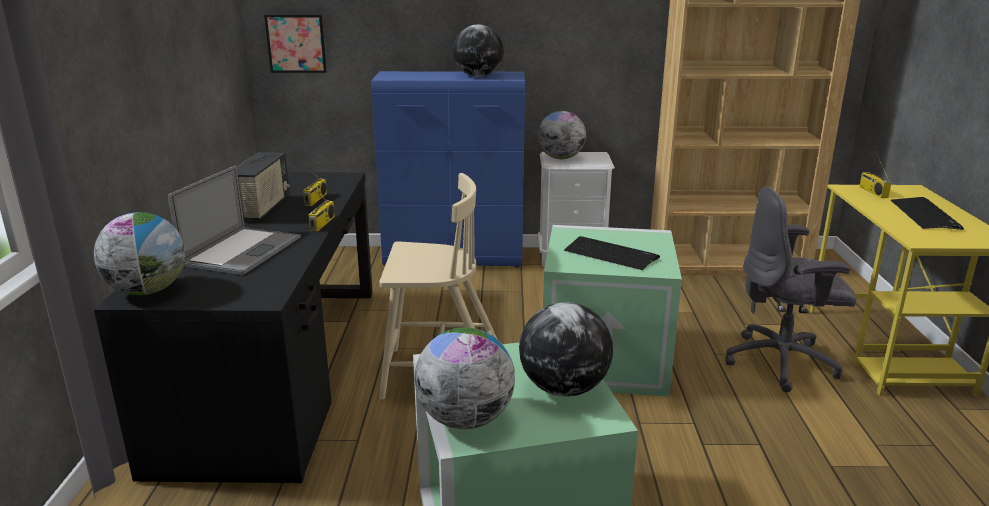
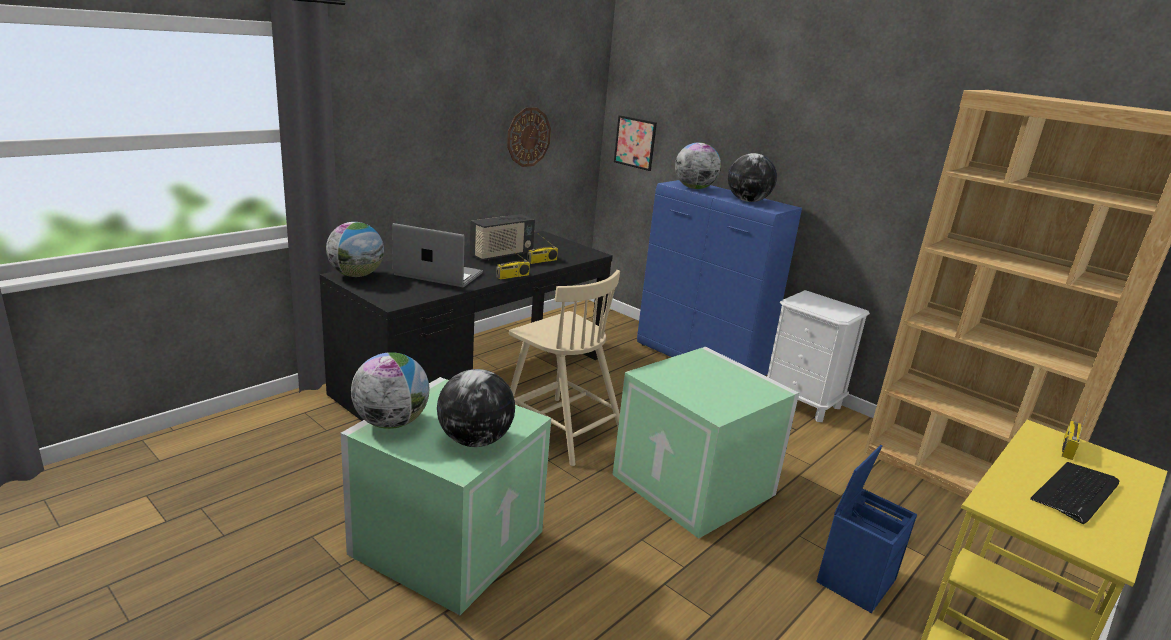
camera: 40 degrees right, 0 degrees up
laptop [168,166,301,275] -> laptop turned 135 degrees counterclockwise [392,223,483,287]
globe [538,111,586,159] -> globe moved to [675,142,721,189]
keyboard [564,236,660,270] -> none
grey office chair [725,186,857,392] -> blue storage box [816,445,917,613]
none -> wall clock [507,107,551,167]

